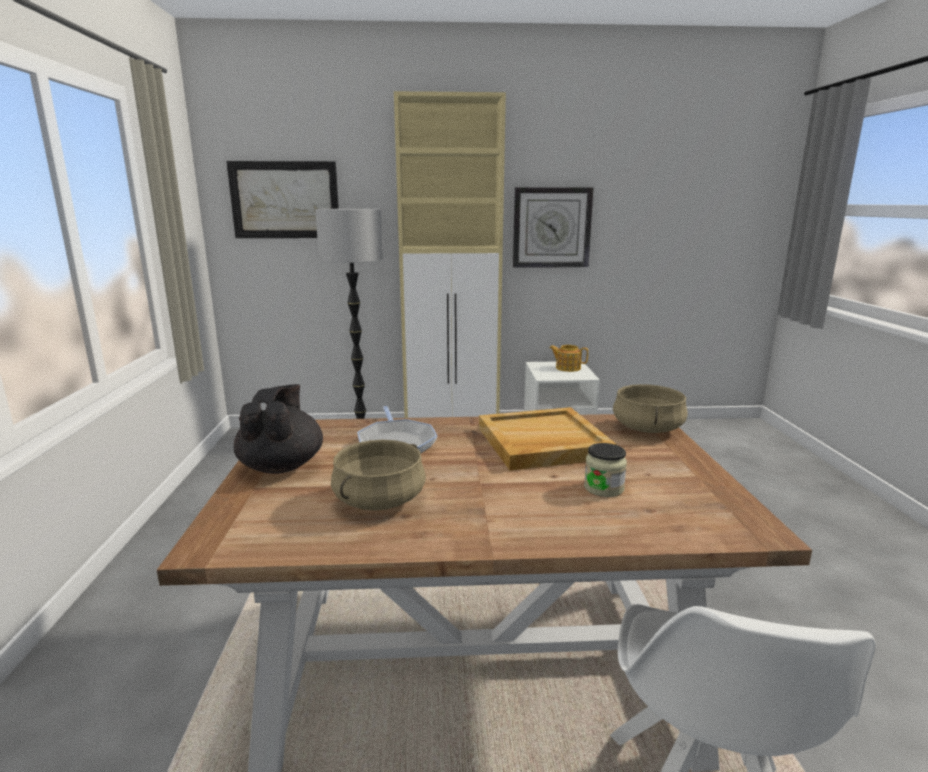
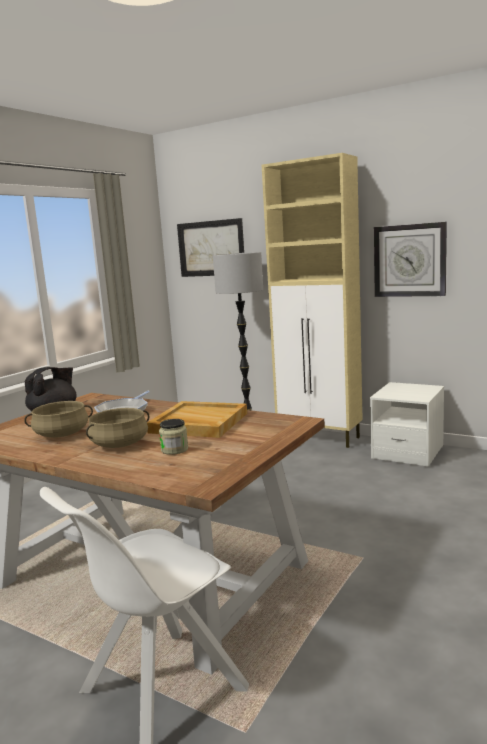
camera: 35 degrees right, 5 degrees down
teapot [549,345,588,372] -> none
beige cooking pot [613,384,688,433] -> beige cooking pot moved to [86,408,149,448]

